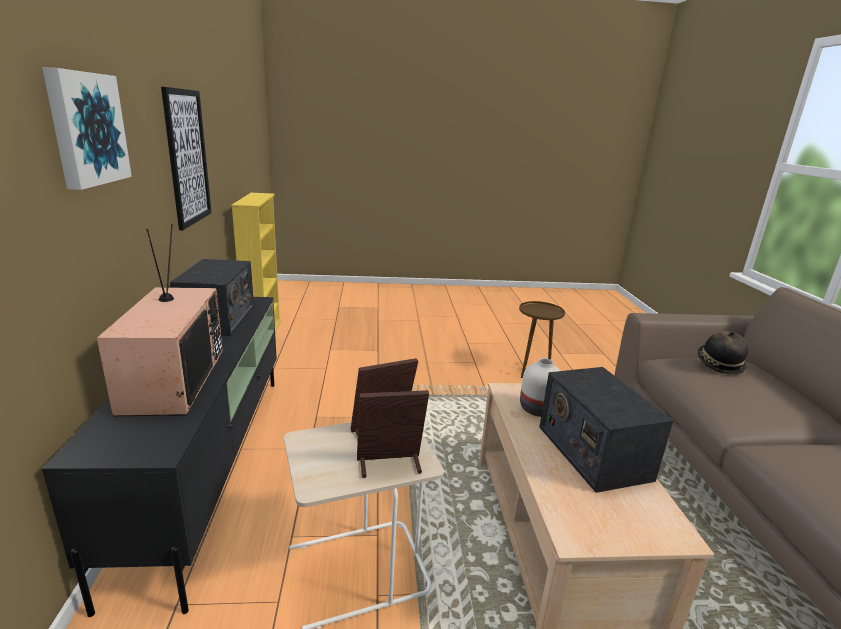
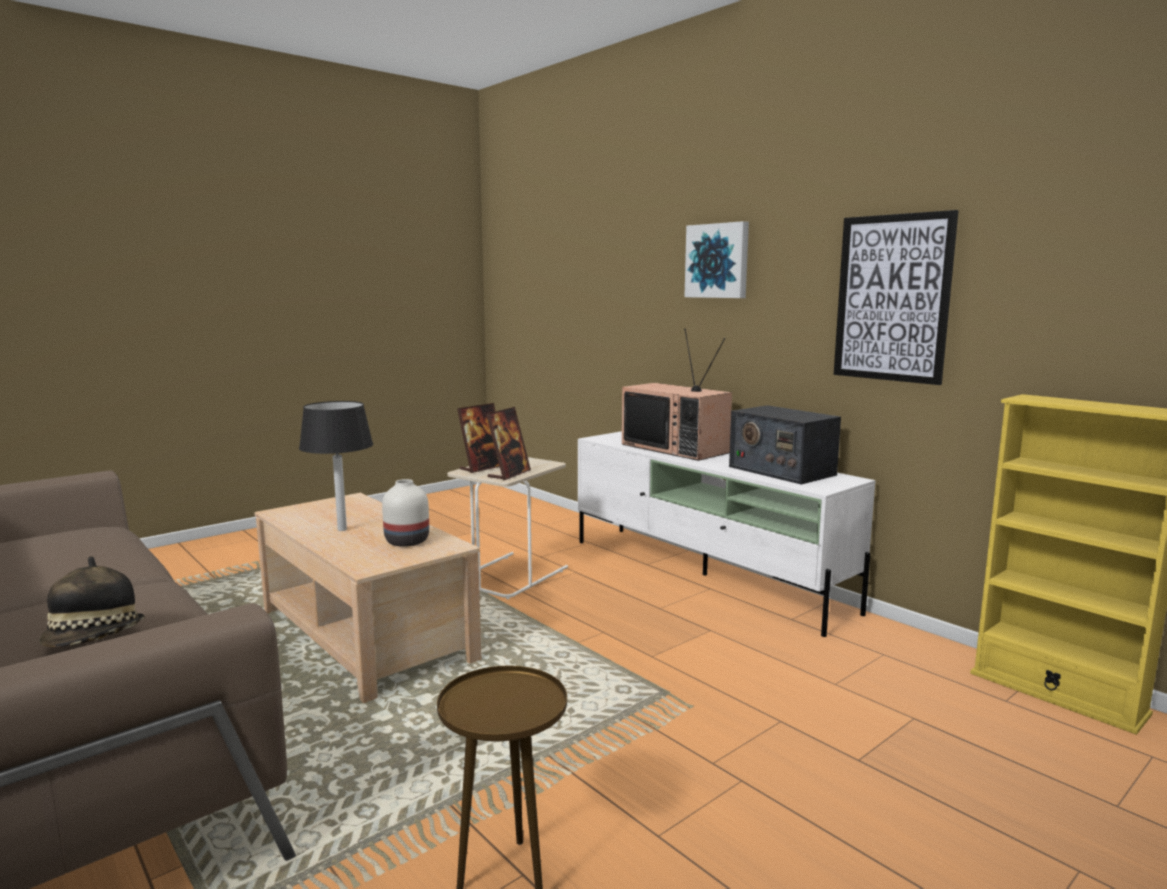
camera: 145 degrees right, 10 degrees down
black tv stand [42,297,277,617] -> white tv stand [578,431,876,637]
radio [539,367,673,493] -> black table lamp [299,401,373,531]

